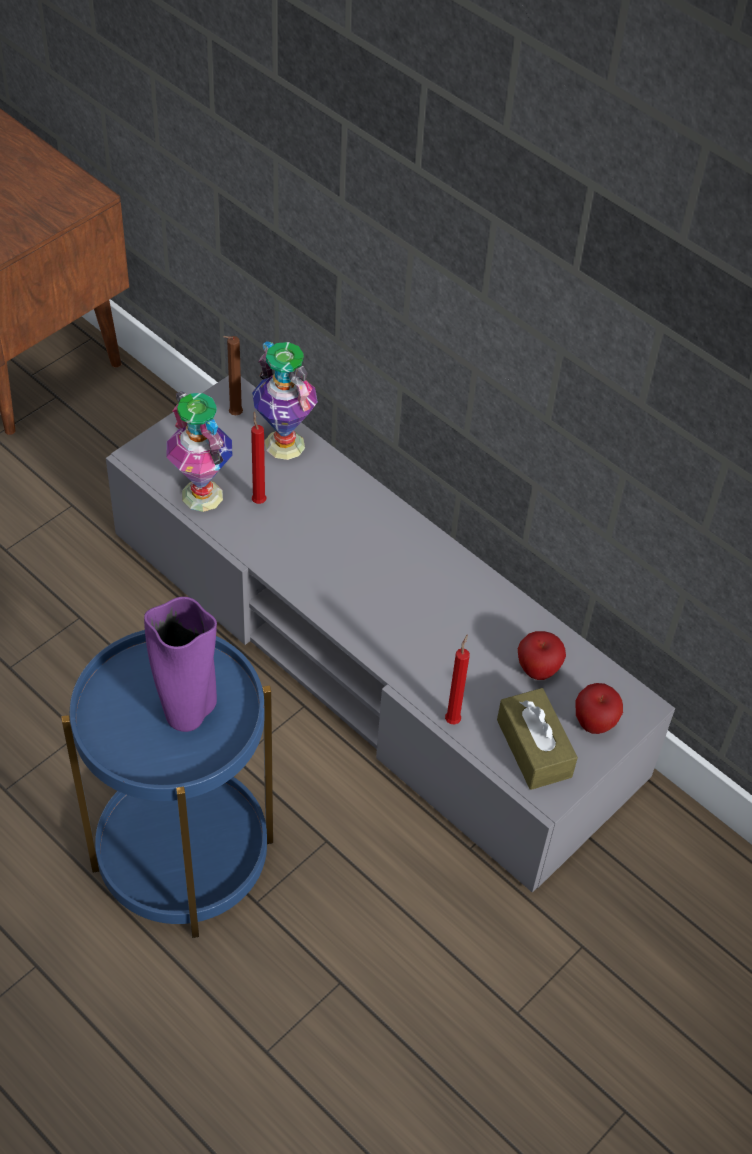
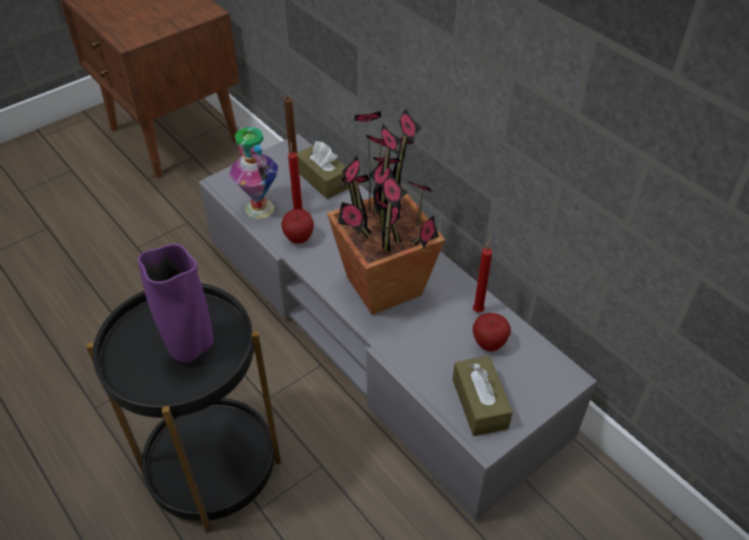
camera: 10 degrees right, 5 degrees down
blue side table [61,630,273,938] -> black side table [86,283,281,533]
vase [252,341,318,460] -> brown tissue box [297,141,349,199]
red candle [445,635,470,724] -> red candle moved to [473,237,493,313]
apple [575,683,623,734] -> apple moved to [281,209,314,244]
none -> potted plant [327,108,445,315]

